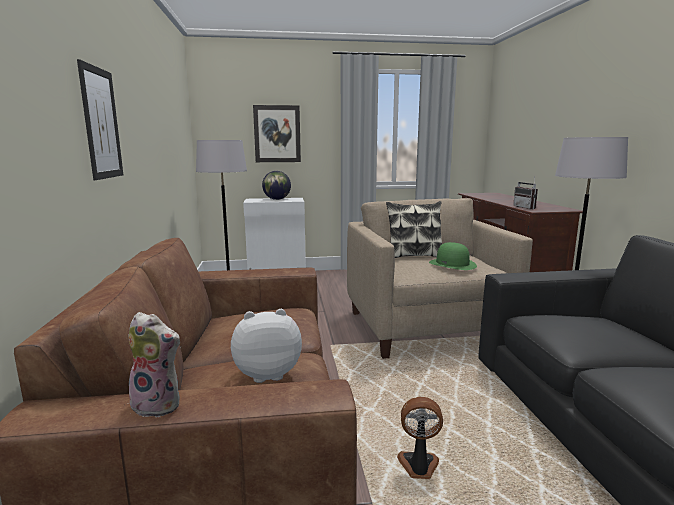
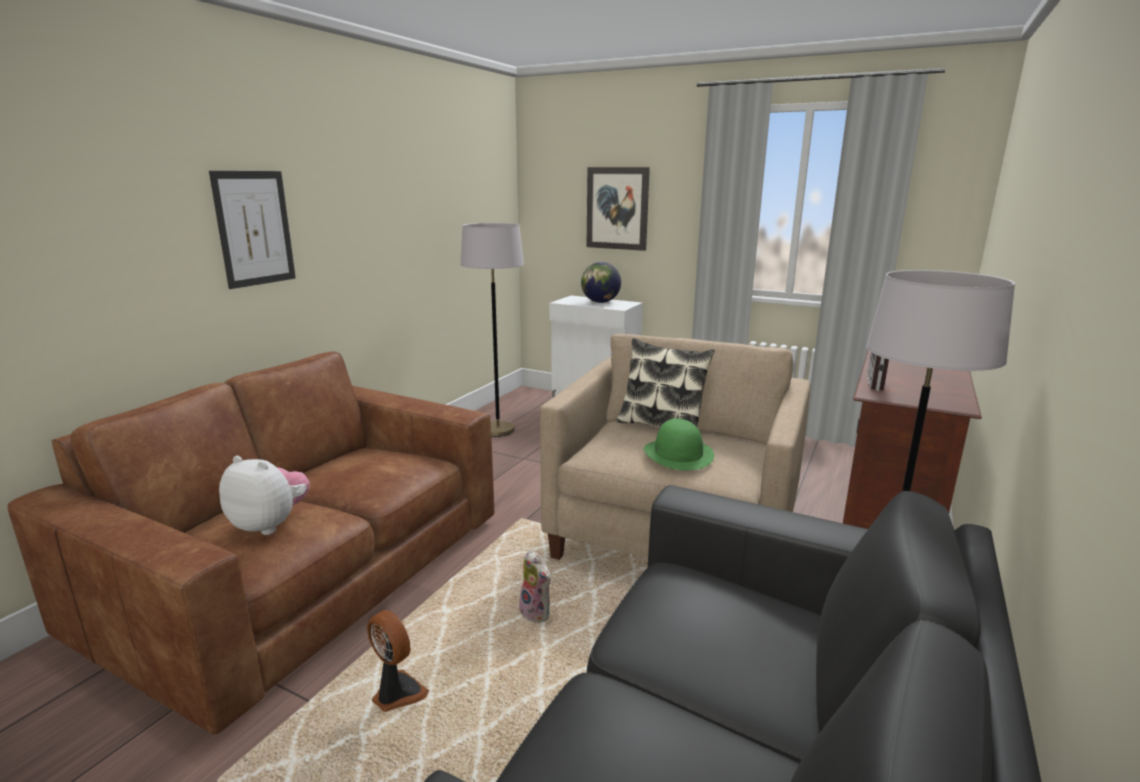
camera: 35 degrees right, 5 degrees up
plush toy [128,312,181,418] -> plush toy moved to [516,550,551,623]

